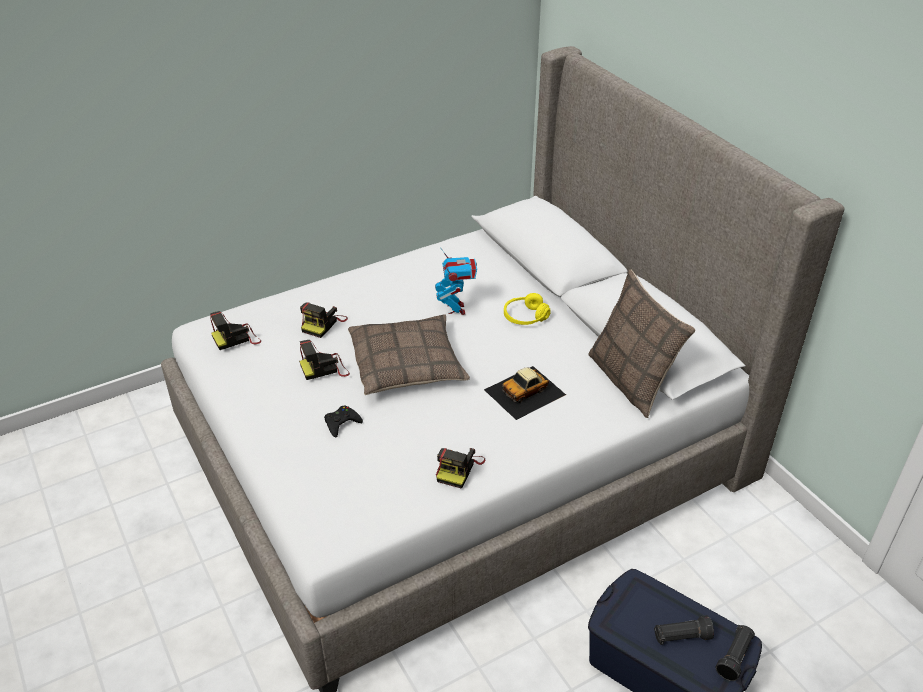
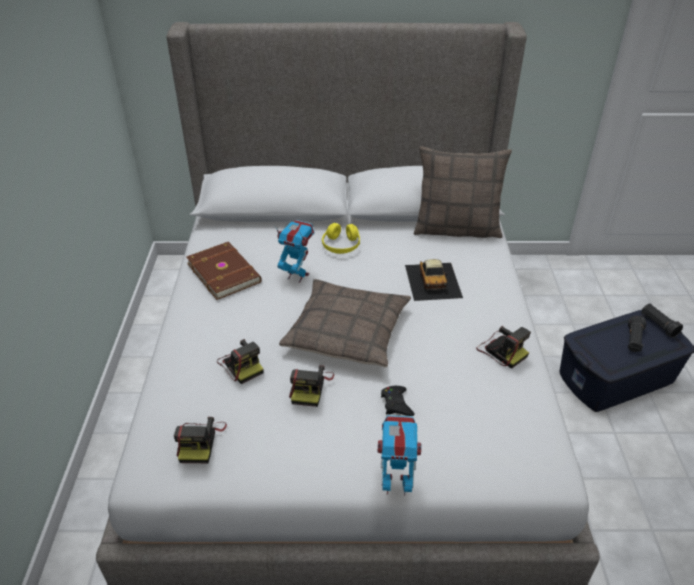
camera: 60 degrees left, 0 degrees up
none -> brown book [186,242,262,300]
none -> toy robot [378,415,422,496]

